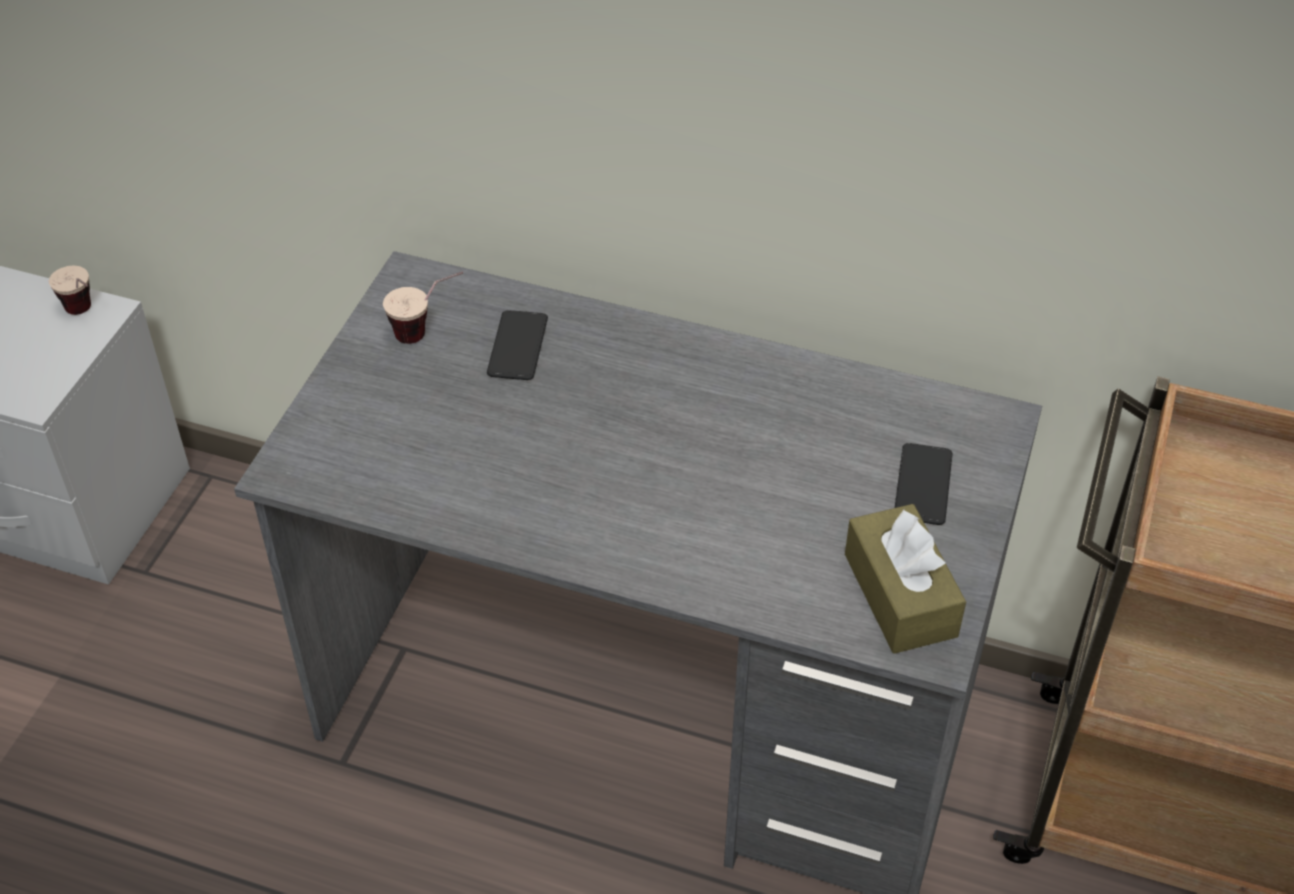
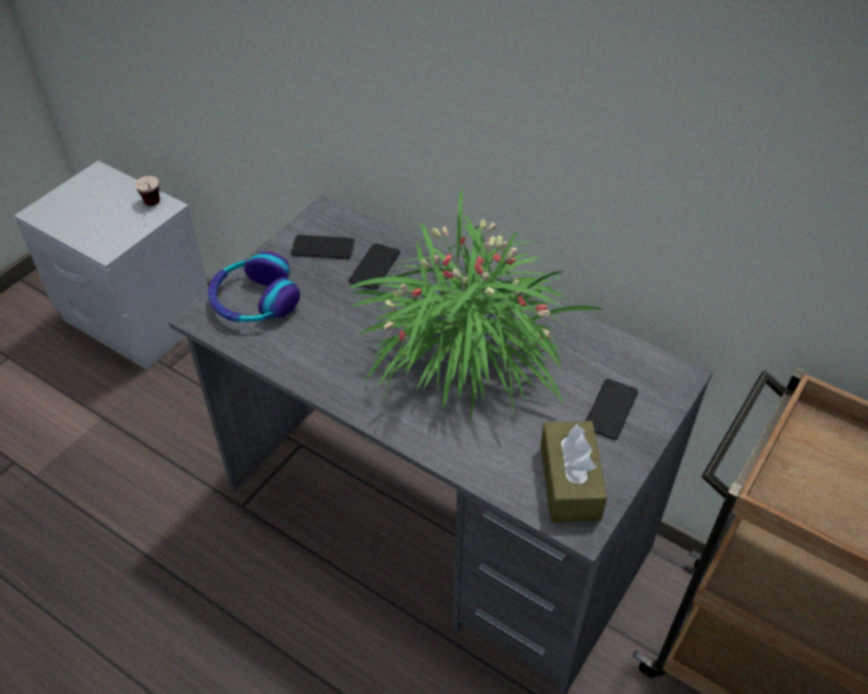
camera: 15 degrees right, 0 degrees up
cup [383,271,463,344] -> phone [291,235,355,259]
none -> headphones [208,252,300,322]
none -> potted plant [346,187,603,424]

